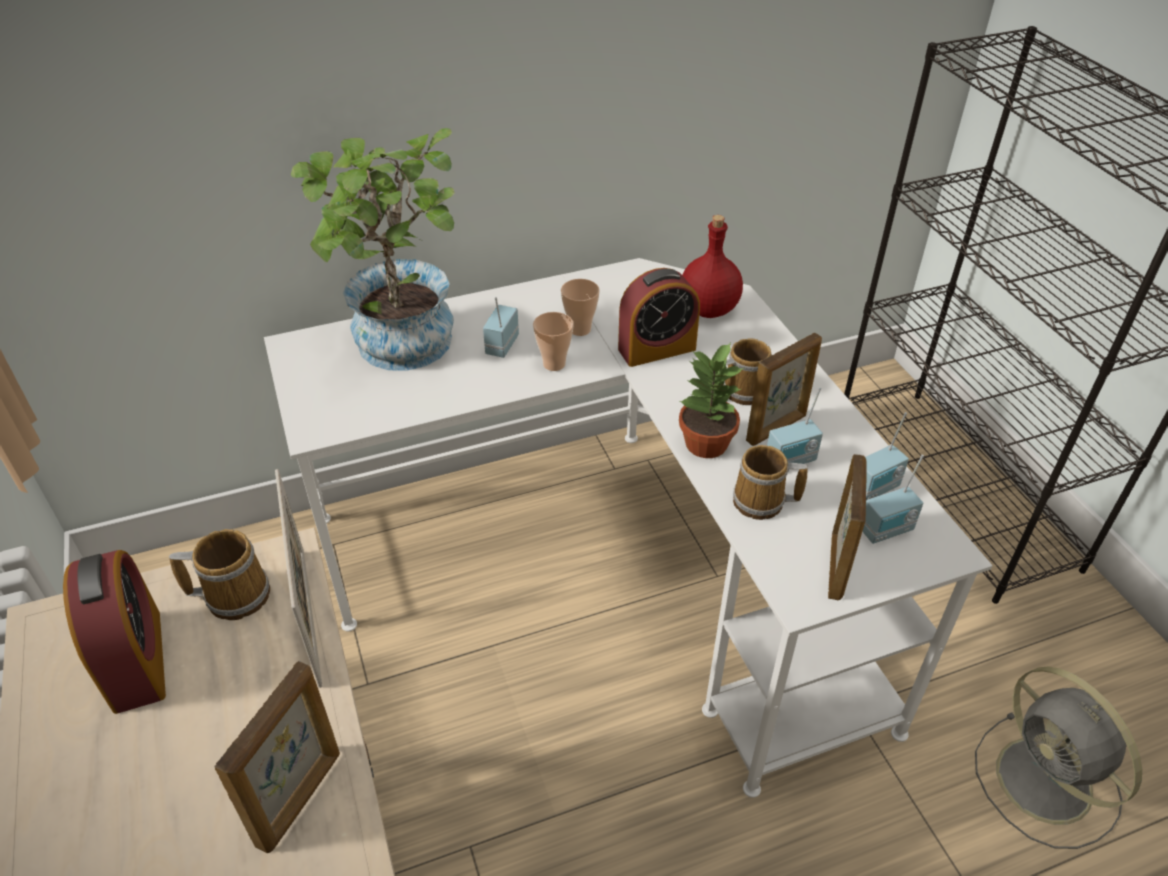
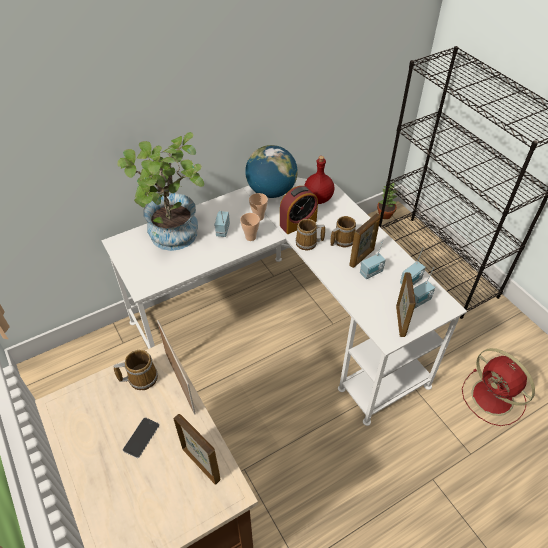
camera: 10 degrees left, 5 degrees up
alarm clock [63,550,166,714] -> none
picture frame [214,661,340,853] -> picture frame turned 60 degrees counterclockwise [174,414,220,485]
potted plant [679,342,744,458] -> potted plant moved to [377,183,398,219]
mug [733,445,808,520] -> mug moved to [296,219,325,251]
grey fan [975,667,1142,849] -> red fan [462,348,535,426]
none -> phone [123,417,160,458]
none -> globe [245,145,298,198]

